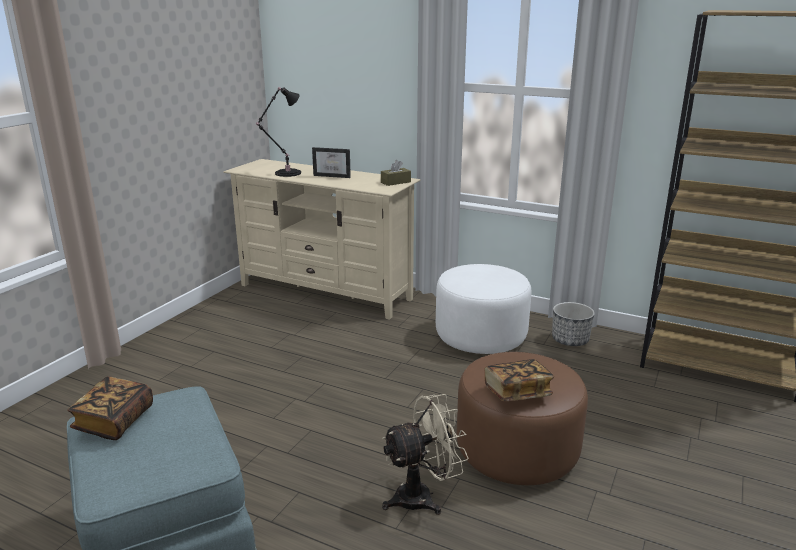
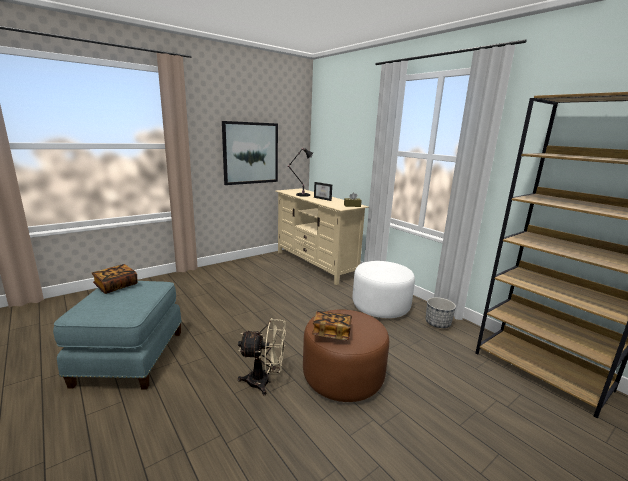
camera: 25 degrees right, 5 degrees down
none -> picture [222,121,278,185]

